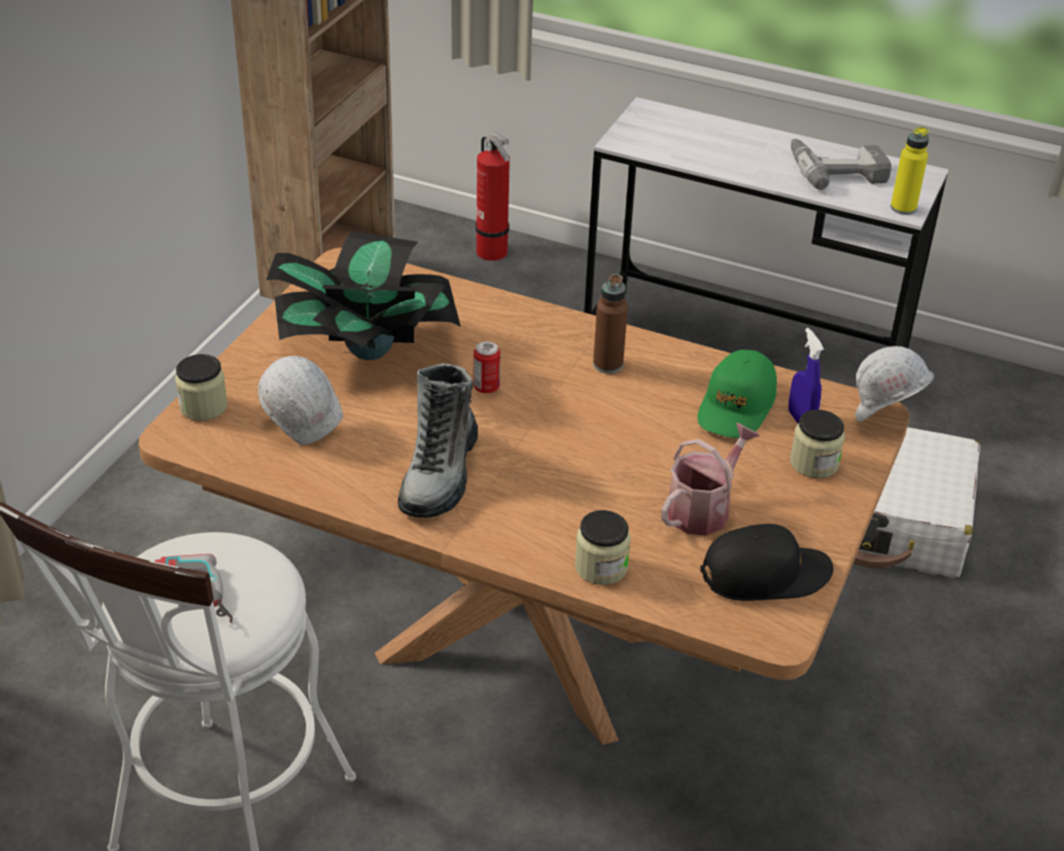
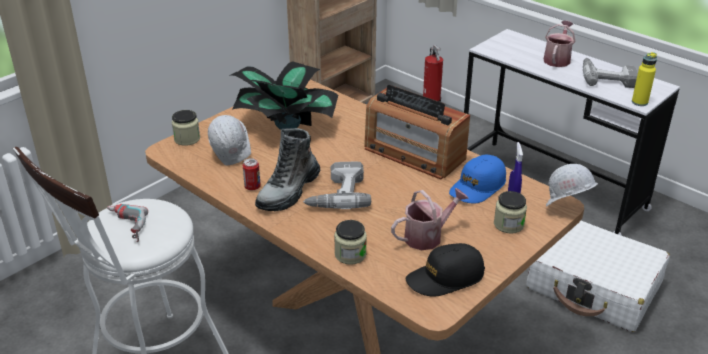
camera: 20 degrees right, 5 degrees down
can [474,341,500,393] -> can moved to [243,158,261,190]
brown bottle [593,274,628,374] -> radio [364,85,470,179]
green cap [697,350,777,438] -> blue cap [449,155,506,204]
black cap [700,524,833,601] -> black cap turned 150 degrees clockwise [406,243,485,297]
none -> power drill [303,161,371,209]
none -> watering can [544,21,575,67]

